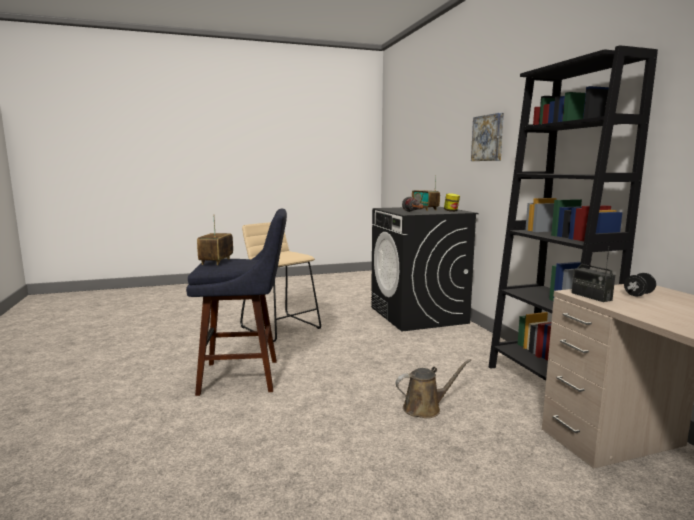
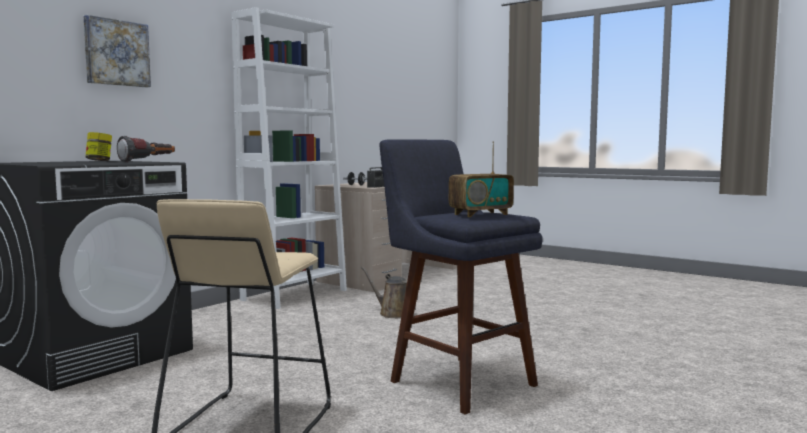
camera: 125 degrees left, 5 degrees down
radio [412,175,440,211] -> none
black bookcase [489,45,658,381] -> white bookcase [231,7,347,309]

